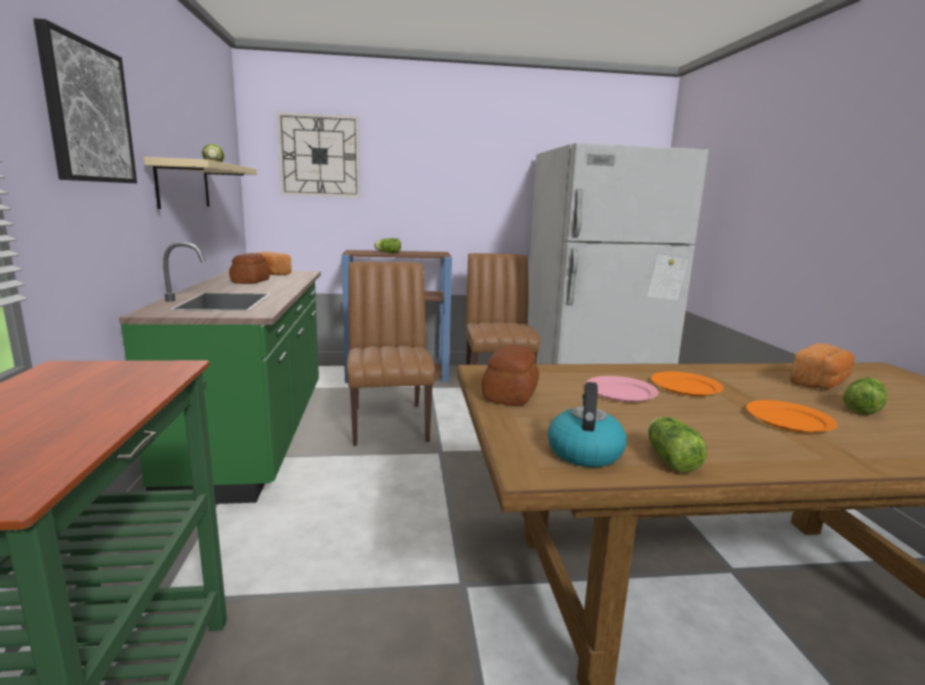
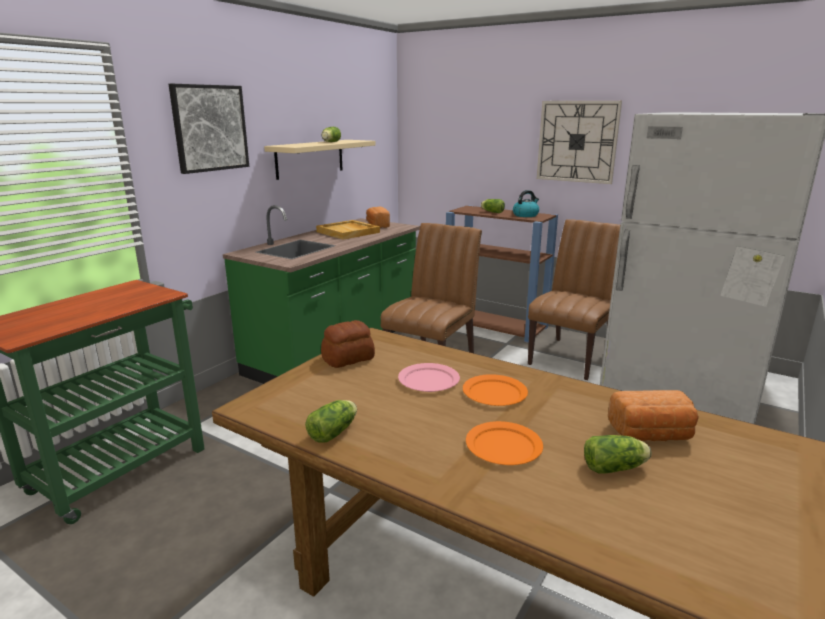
camera: 40 degrees right, 5 degrees up
bread [229,253,270,284] -> beige tray [316,220,380,240]
wall clock [277,112,360,198] -> wall clock moved to [537,101,622,184]
kettle [548,382,627,467] -> kettle moved to [513,190,539,217]

